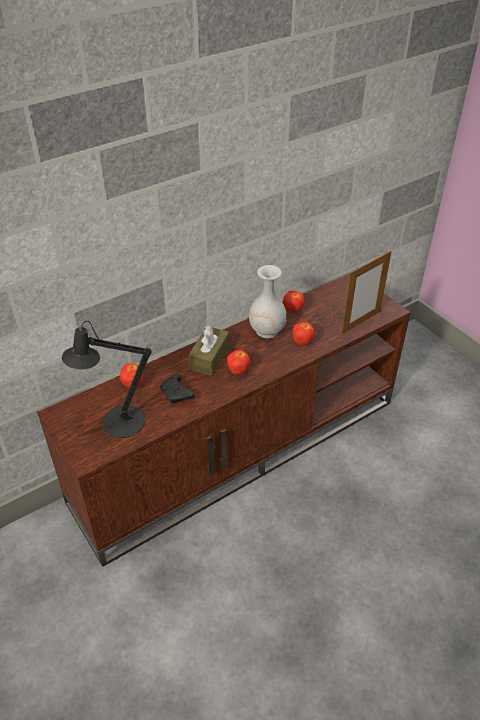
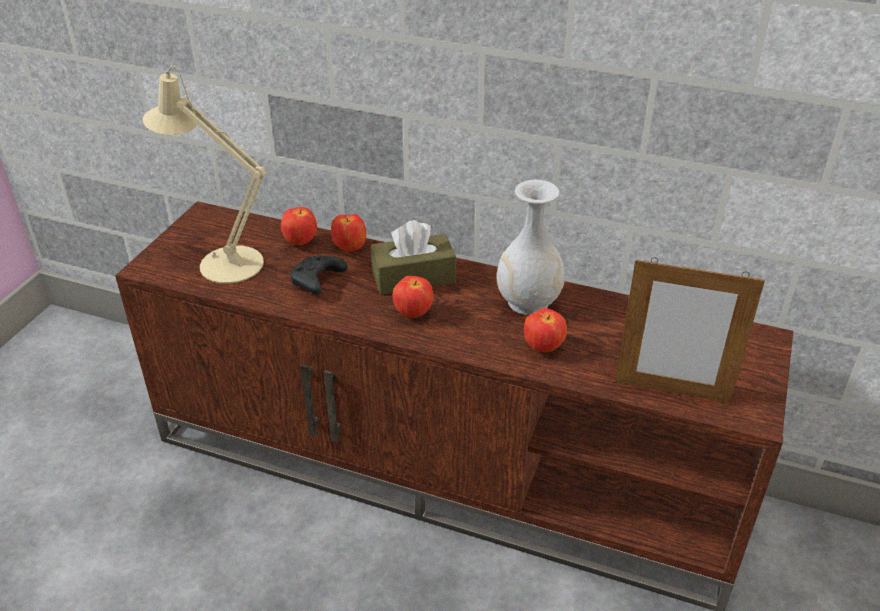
camera: 55 degrees right, 5 degrees down
black table lamp [62,321,152,438] -> beige table lamp [143,66,266,284]
apple [283,291,304,313] -> apple moved to [331,214,366,252]

